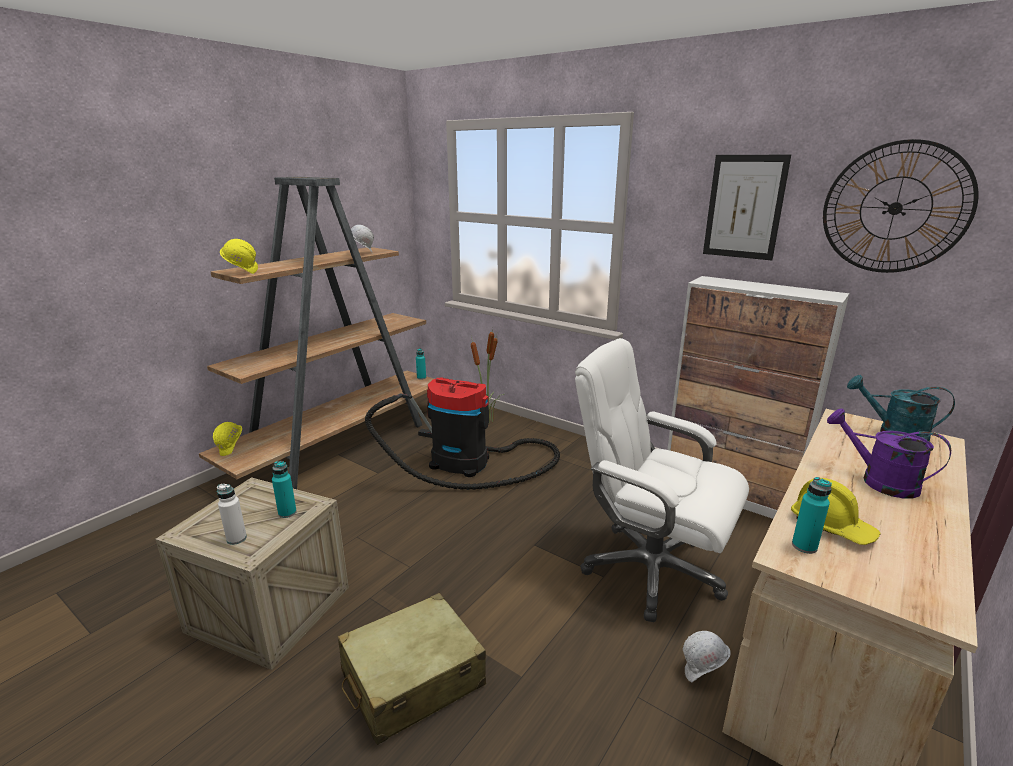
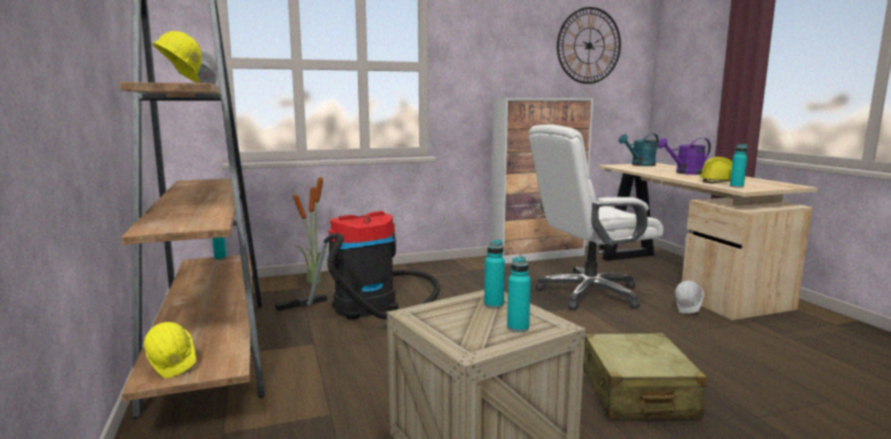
camera: 55 degrees left, 10 degrees down
white bottle [217,484,247,545] -> turquoise bottle [507,256,531,332]
picture [703,155,791,260] -> none

